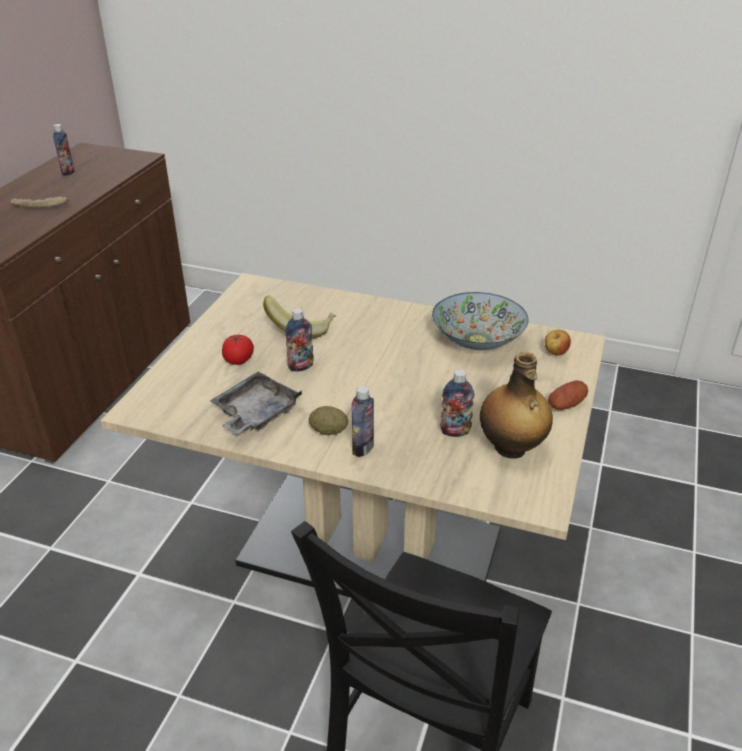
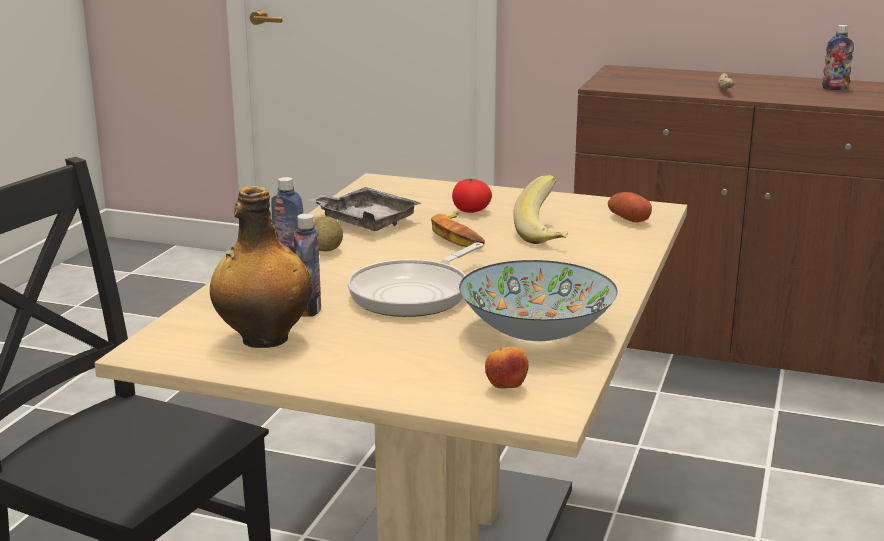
camera: 90 degrees right, 15 degrees down
bottle [285,308,314,372] -> banana [431,212,485,247]
potato [548,380,588,410] -> potato moved to [608,192,652,222]
none -> frying pan [347,243,484,317]

